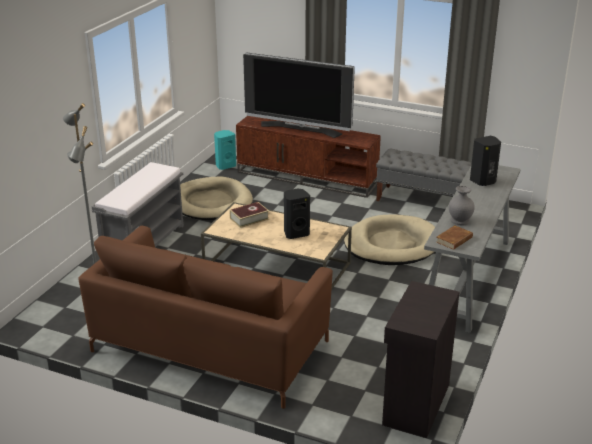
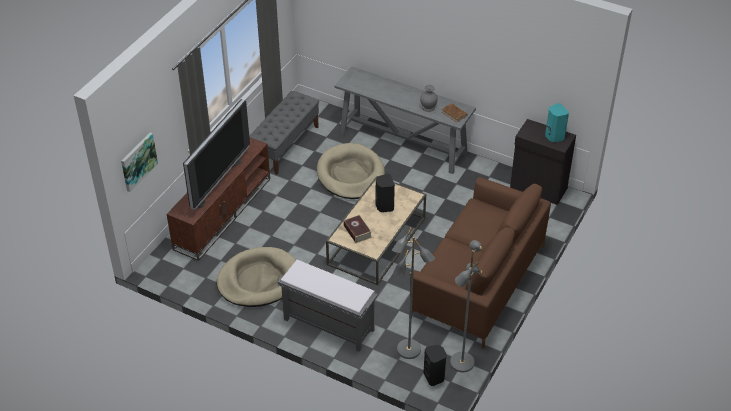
camera: 85 degrees left, 15 degrees up
turquoise speaker [214,130,236,170] -> turquoise speaker moved to [545,103,569,142]
black speaker [470,136,501,186] -> black speaker moved to [423,345,446,386]
none -> picture [121,133,158,192]
none -> grey floor lamp [450,240,483,372]

